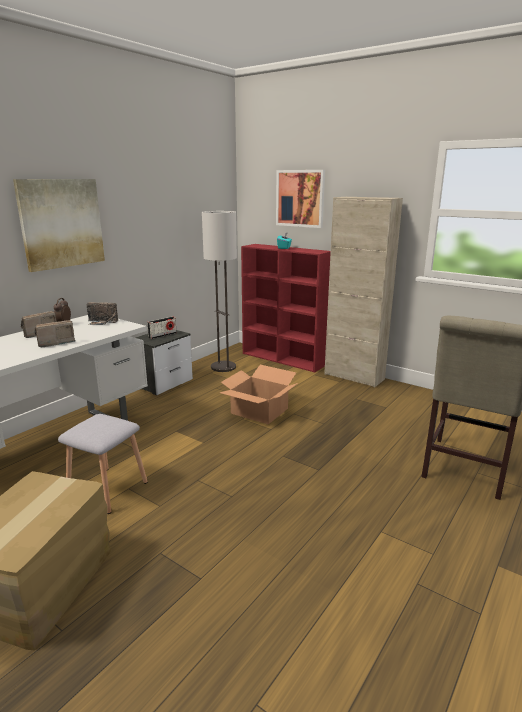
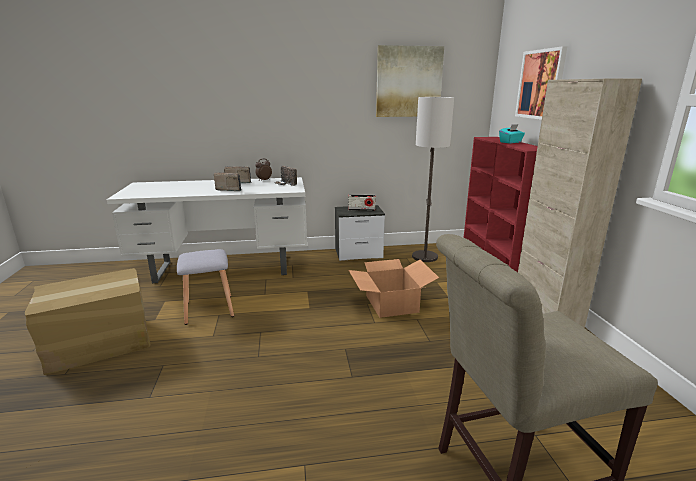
camera: 45 degrees right, 0 degrees up
picture [13,179,105,272] -> picture moved to [376,45,444,117]

